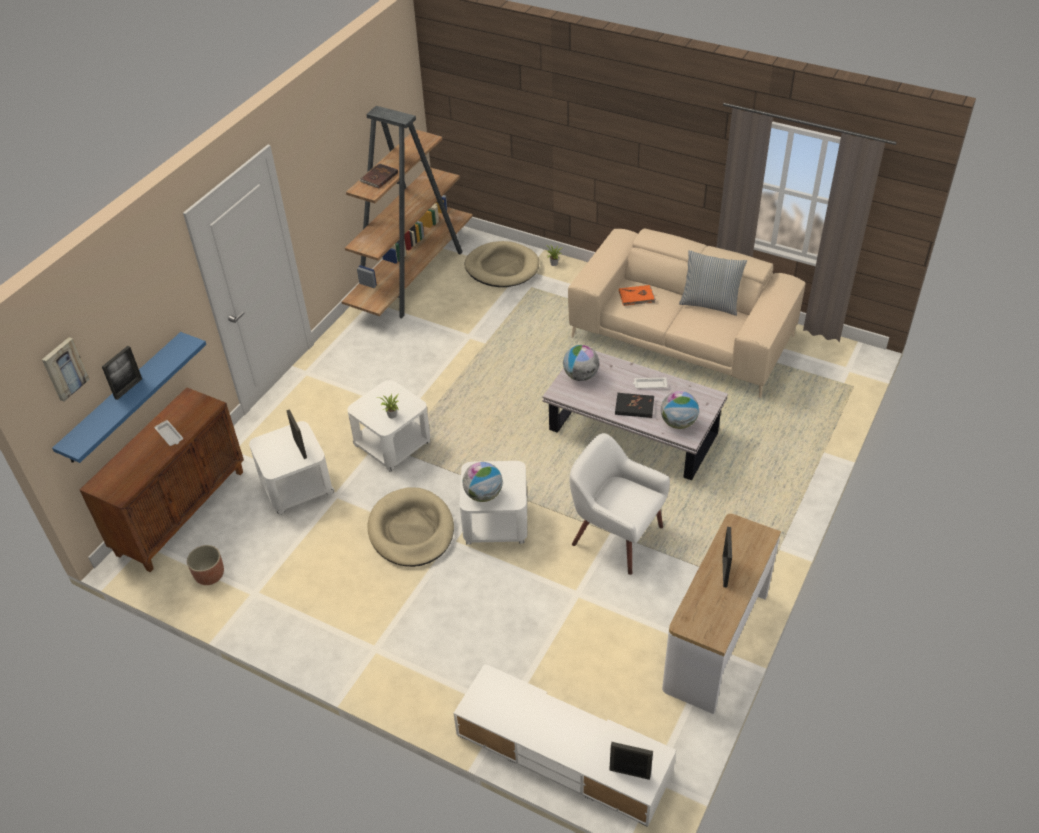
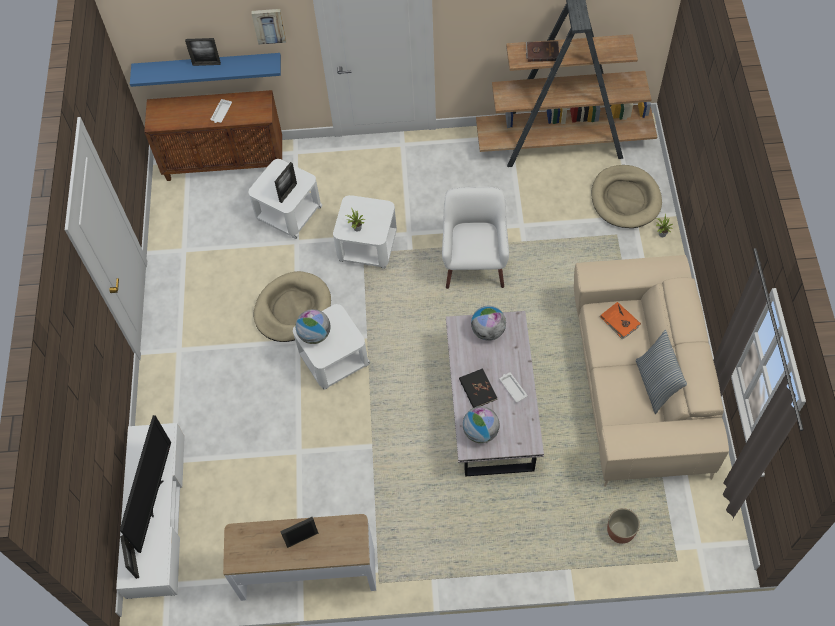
camera: 60 degrees right, 15 degrees up
picture [42,337,90,402] -> picture moved to [251,9,286,45]
planter [187,545,224,585] -> planter moved to [607,508,640,544]
white armchair [569,433,670,575] -> white armchair moved to [442,187,509,289]
none -> television [120,415,171,553]

